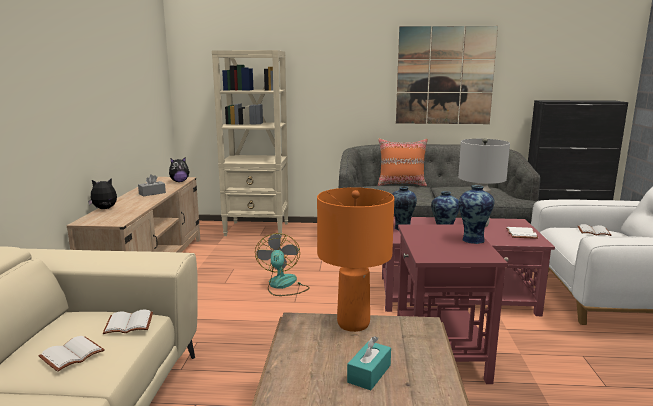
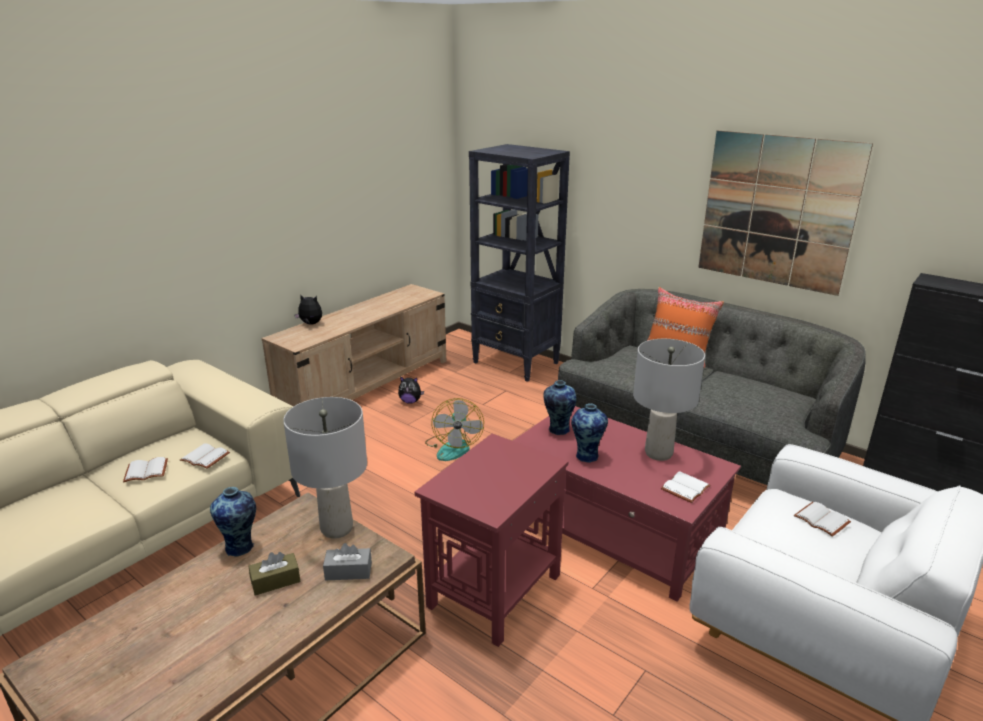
camera: 35 degrees right, 10 degrees up
grey tissue box [138,174,166,196] -> grey tissue box moved to [323,543,372,580]
plush toy [169,157,189,182] -> plush toy moved to [398,377,424,404]
beige bookcase [212,50,289,237] -> black bookcase [469,144,570,382]
fan [255,233,310,296] -> fan turned 150 degrees clockwise [425,398,484,461]
orange table lamp [317,187,394,332] -> grey table lamp [283,397,367,539]
turquoise tissue box [347,336,391,390] -> brown tissue box [249,552,301,596]
vase [458,185,494,244] -> vase moved to [210,487,256,557]

